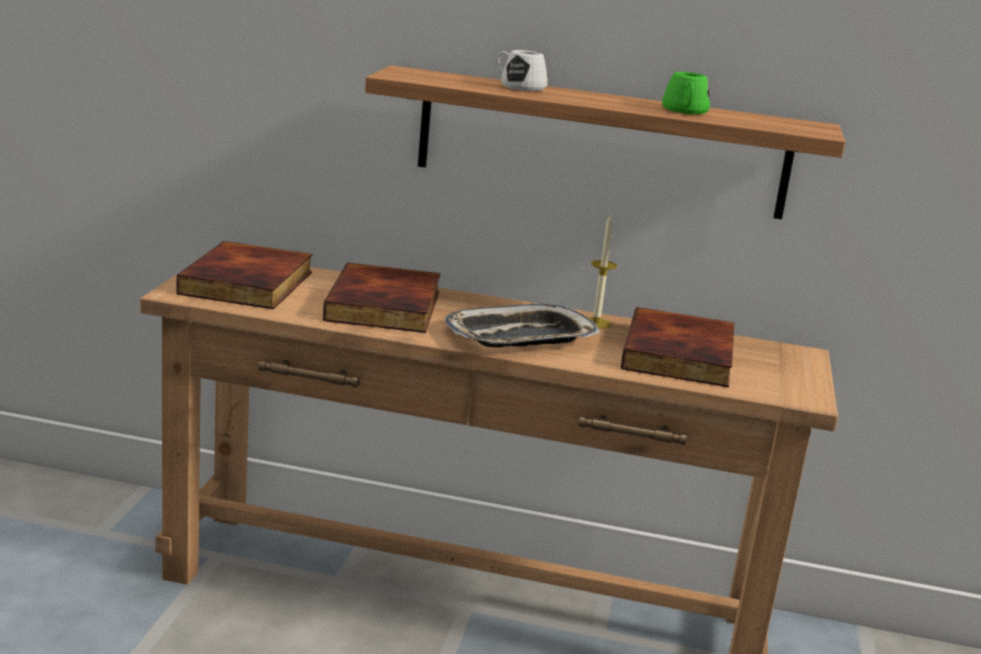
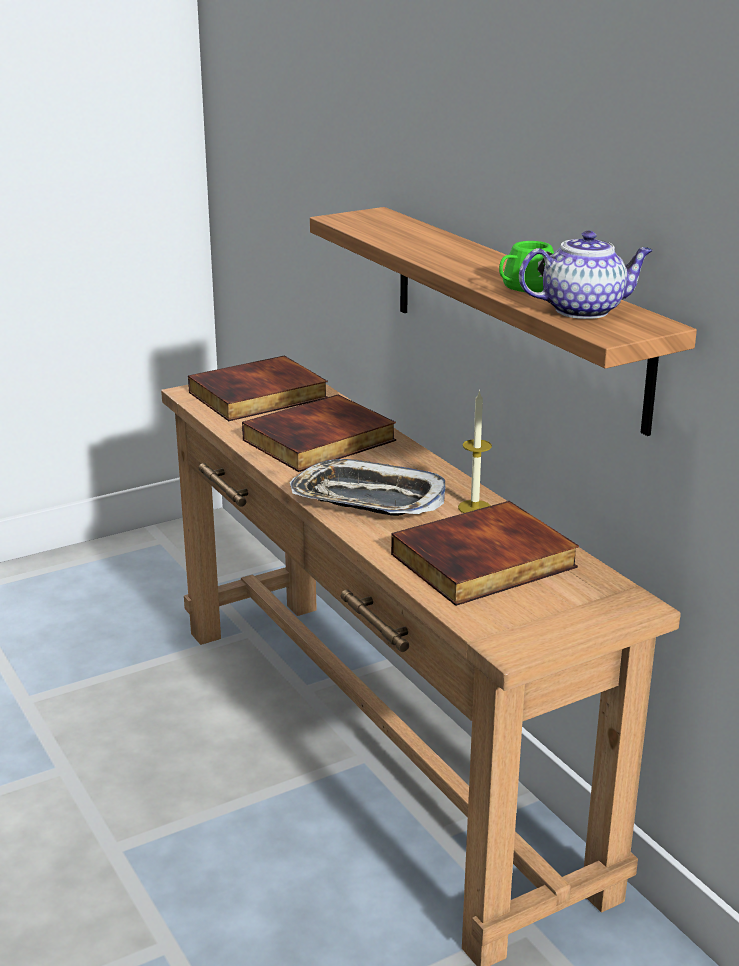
camera: 50 degrees right, 5 degrees up
white mug [497,50,547,91] -> none
none -> teapot [519,231,653,319]

